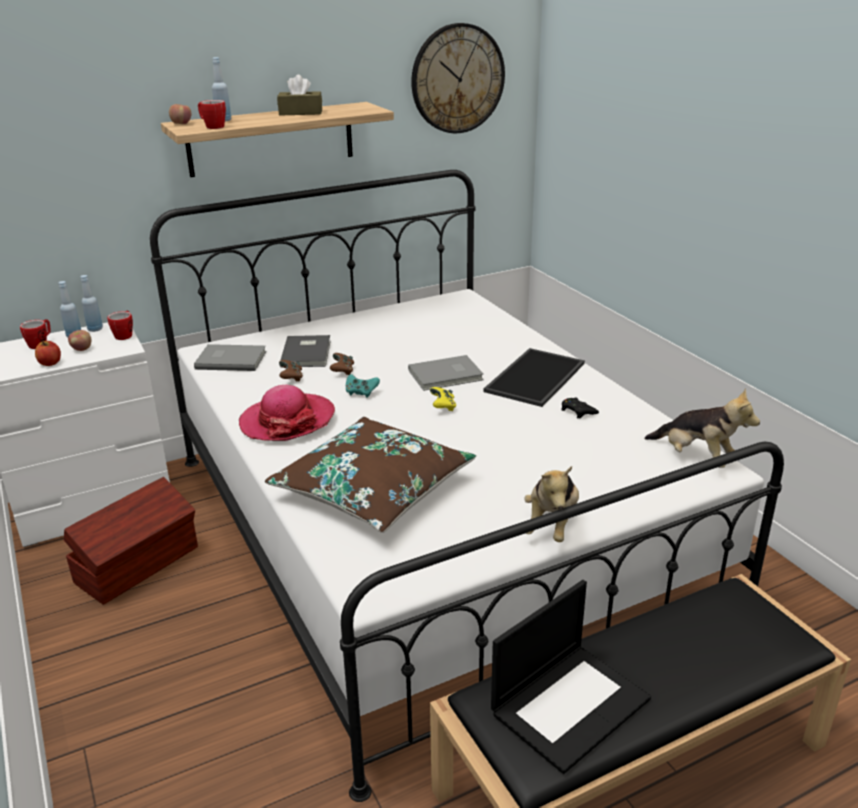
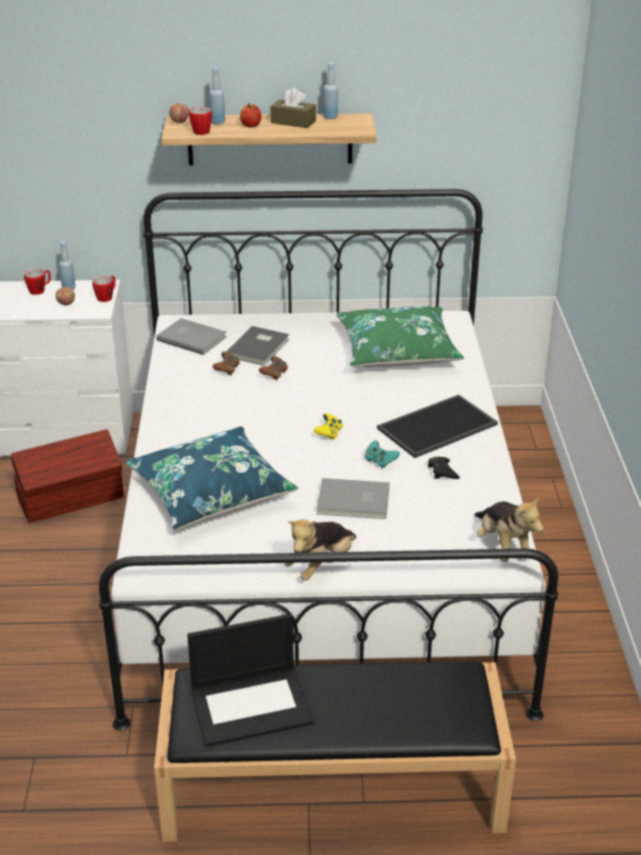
camera: 25 degrees right, 5 degrees up
apple [35,341,61,366] -> apple moved to [240,103,261,127]
blue bottle [80,275,103,332] -> blue bottle moved to [324,62,338,119]
hat [239,385,335,441] -> none
brown pillow [265,417,476,533] -> blue pillow [125,426,298,530]
turquoise game controller [346,374,380,398] -> turquoise game controller moved to [364,440,400,469]
grey book [408,355,484,391] -> grey book moved to [317,478,390,519]
wall clock [411,23,505,133] -> none
none -> green pillow [336,306,464,367]

